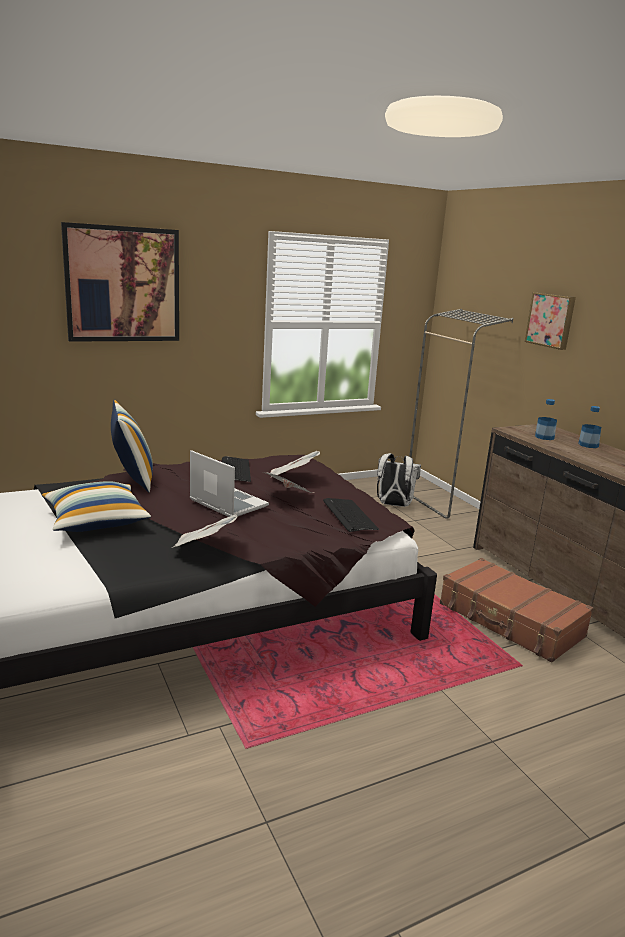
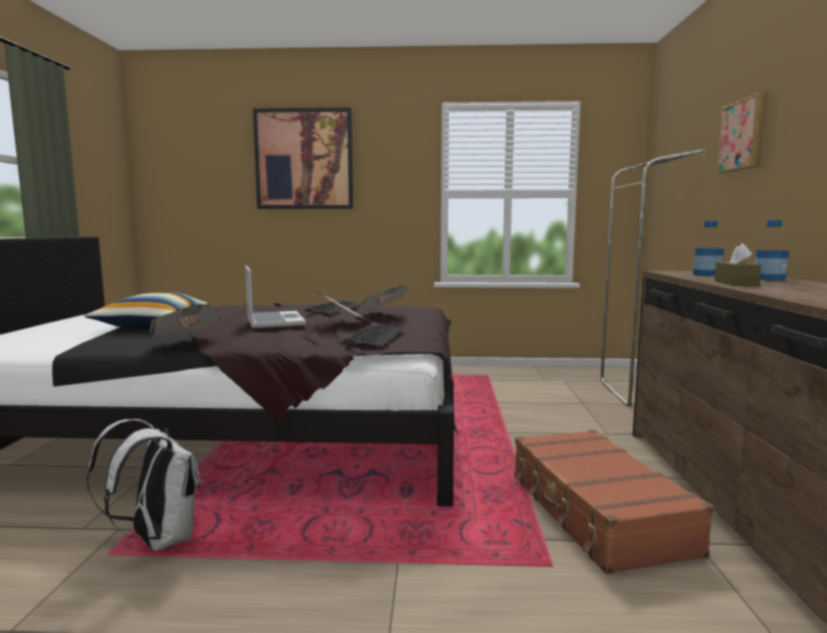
camera: 30 degrees right, 10 degrees down
pillow [111,400,153,492] -> none
white backpack [377,453,421,507] -> white backpack moved to [87,419,201,551]
none -> brown tissue box [715,243,762,286]

